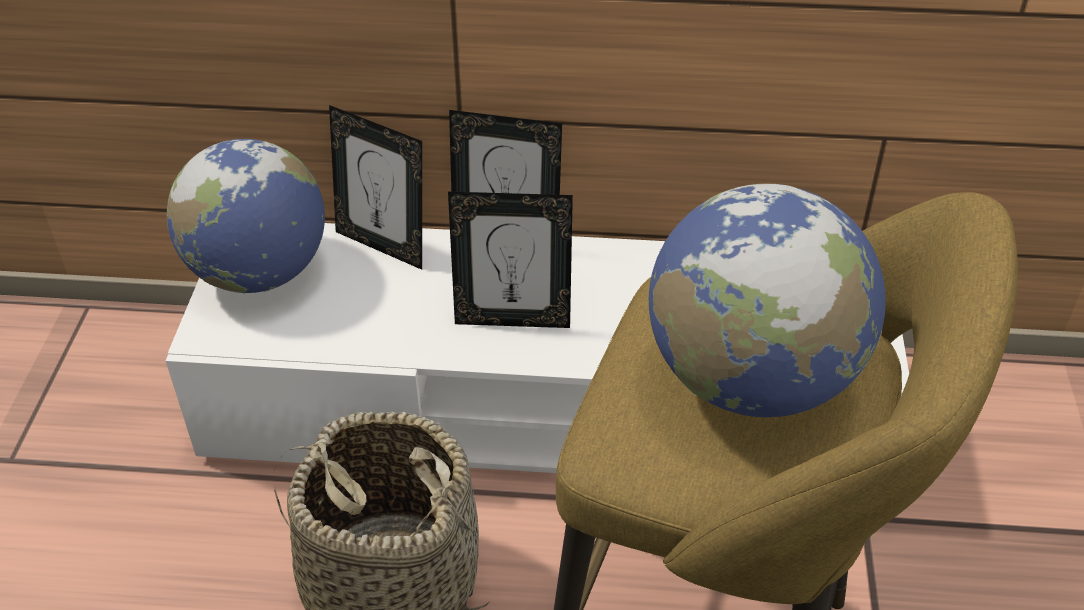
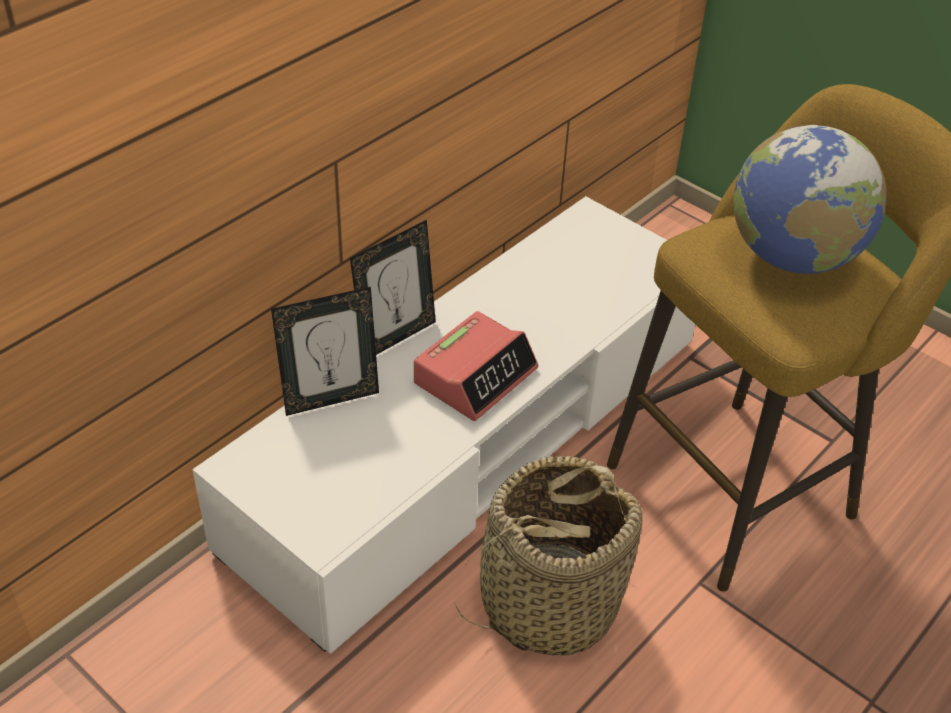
camera: 55 degrees left, 0 degrees up
globe [166,139,325,293] -> none
picture frame [448,192,573,328] -> alarm clock [414,311,538,421]

